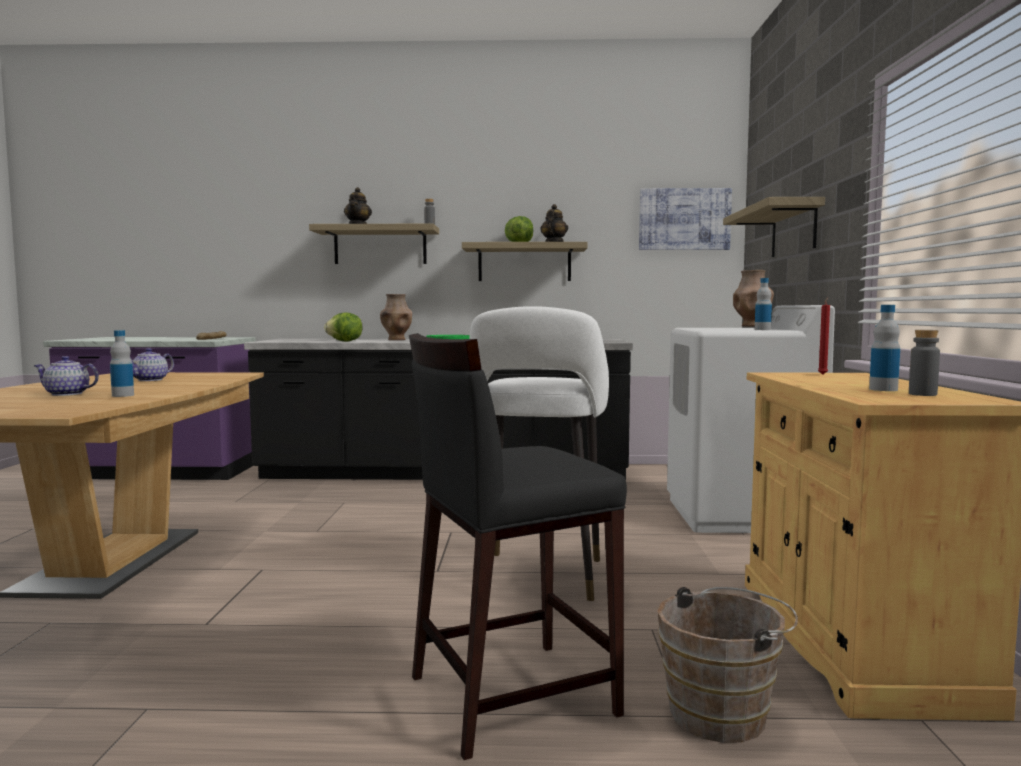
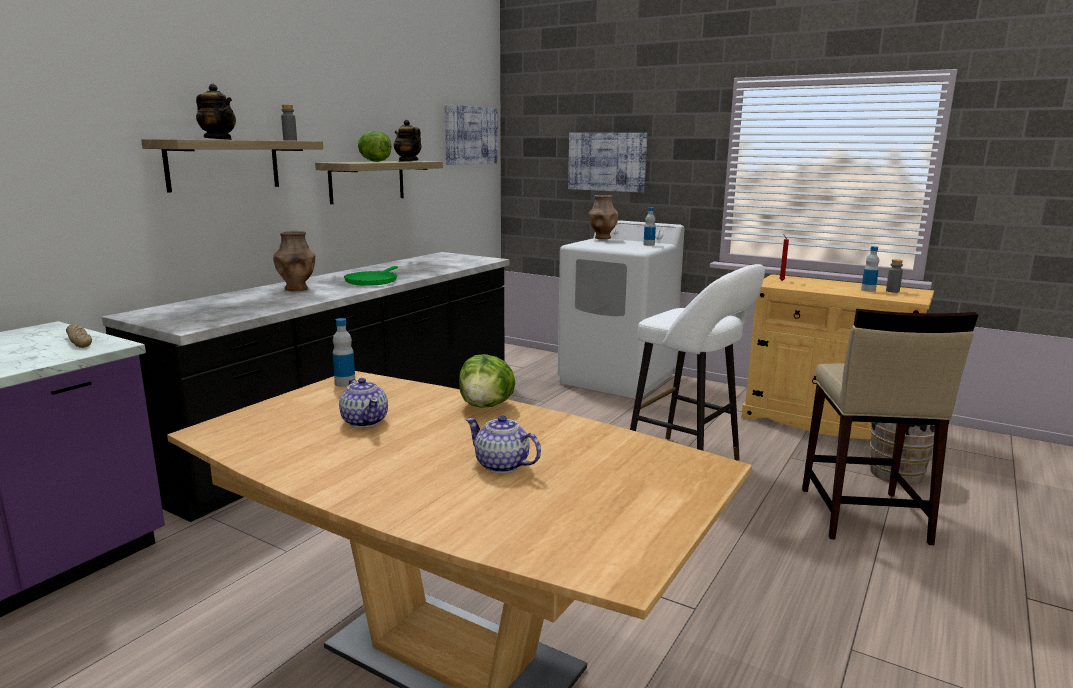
camera: 60 degrees left, 10 degrees up
teapot [34,356,99,396] -> teapot turned 90 degrees clockwise [466,415,541,473]
bottle [110,330,134,397] -> bottle moved to [333,318,355,387]
lettuce [324,312,362,342] -> lettuce moved to [459,354,516,408]
black stool [409,333,627,760] -> beige stool [802,309,978,545]
shelf [723,197,825,257] -> picture [568,133,647,193]

